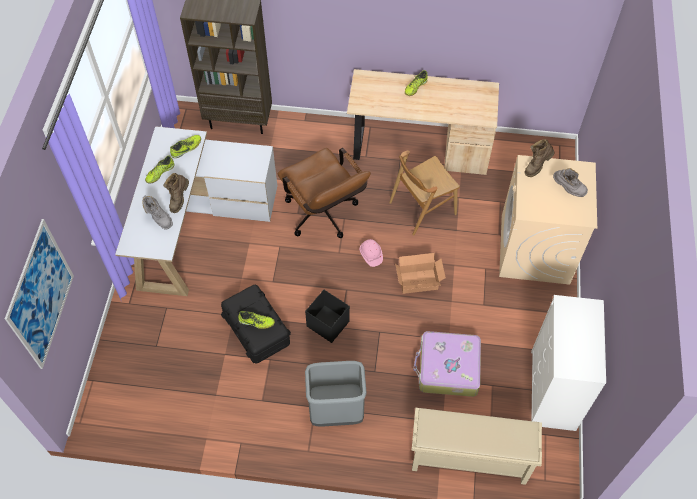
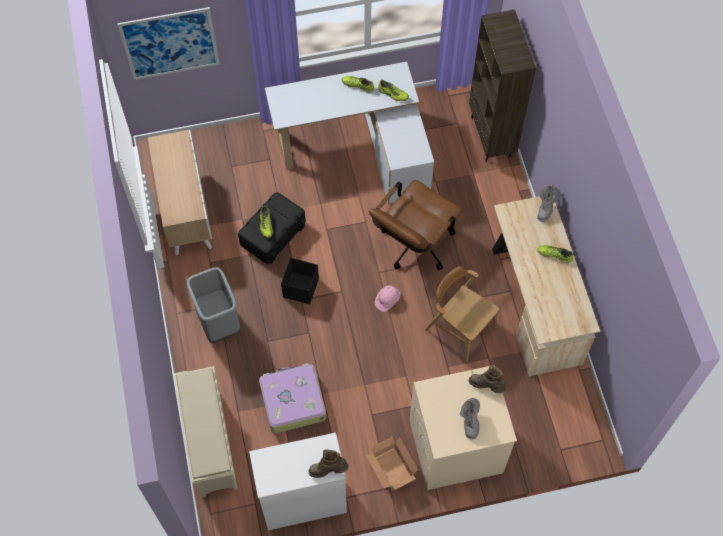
camera: 70 degrees right, 5 degrees up
grey boot [142,196,173,230] -> grey boot moved to [537,185,560,222]
brown boot [163,173,189,213] -> brown boot moved to [309,449,349,478]
cardboard box [395,253,446,294] -> cardboard box moved to [366,436,418,491]
none -> cabinet [148,130,212,256]

